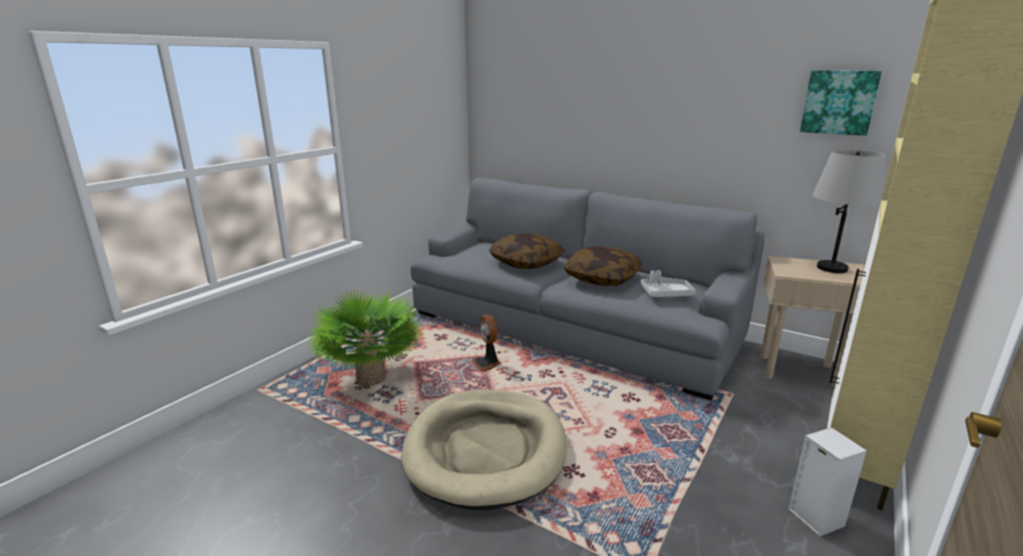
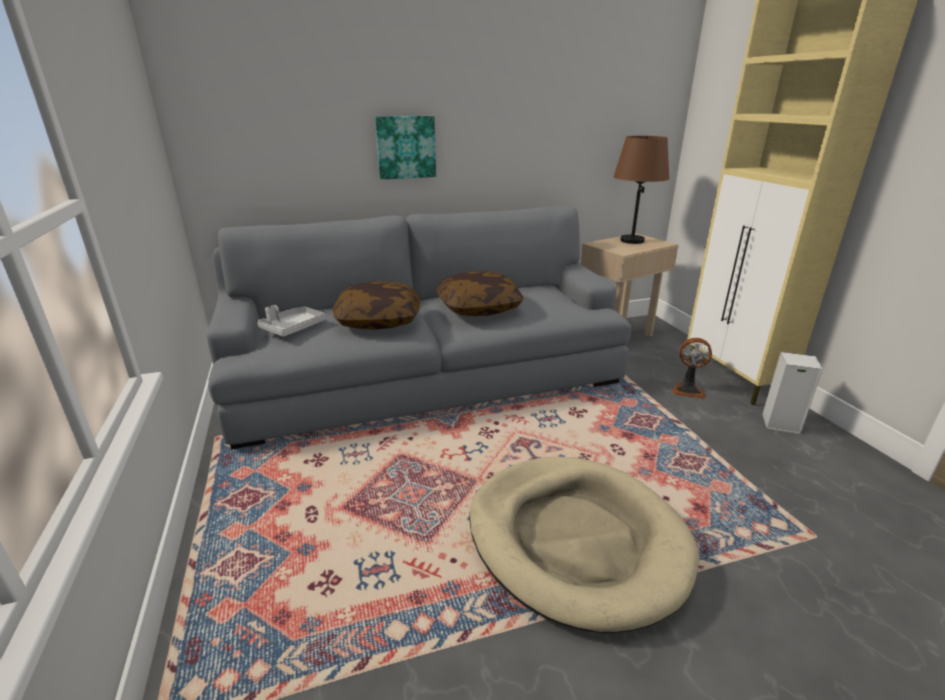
camera: 50 degrees left, 5 degrees up
potted plant [306,289,424,386] -> none
fan [472,315,501,372] -> fan moved to [671,338,712,398]
grey tray [641,271,696,297] -> grey tray moved to [257,305,326,337]
picture [800,70,882,136] -> picture moved to [375,116,436,179]
grey table lamp [813,150,886,273] -> brown table lamp [613,136,669,244]

